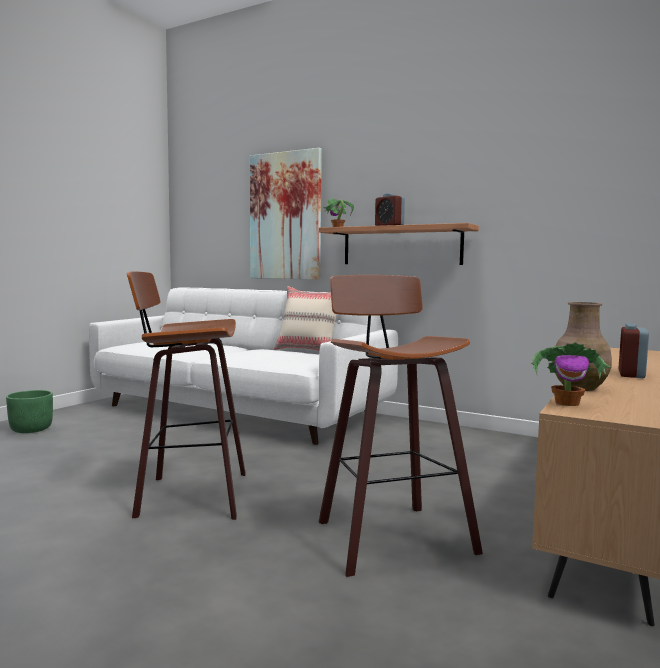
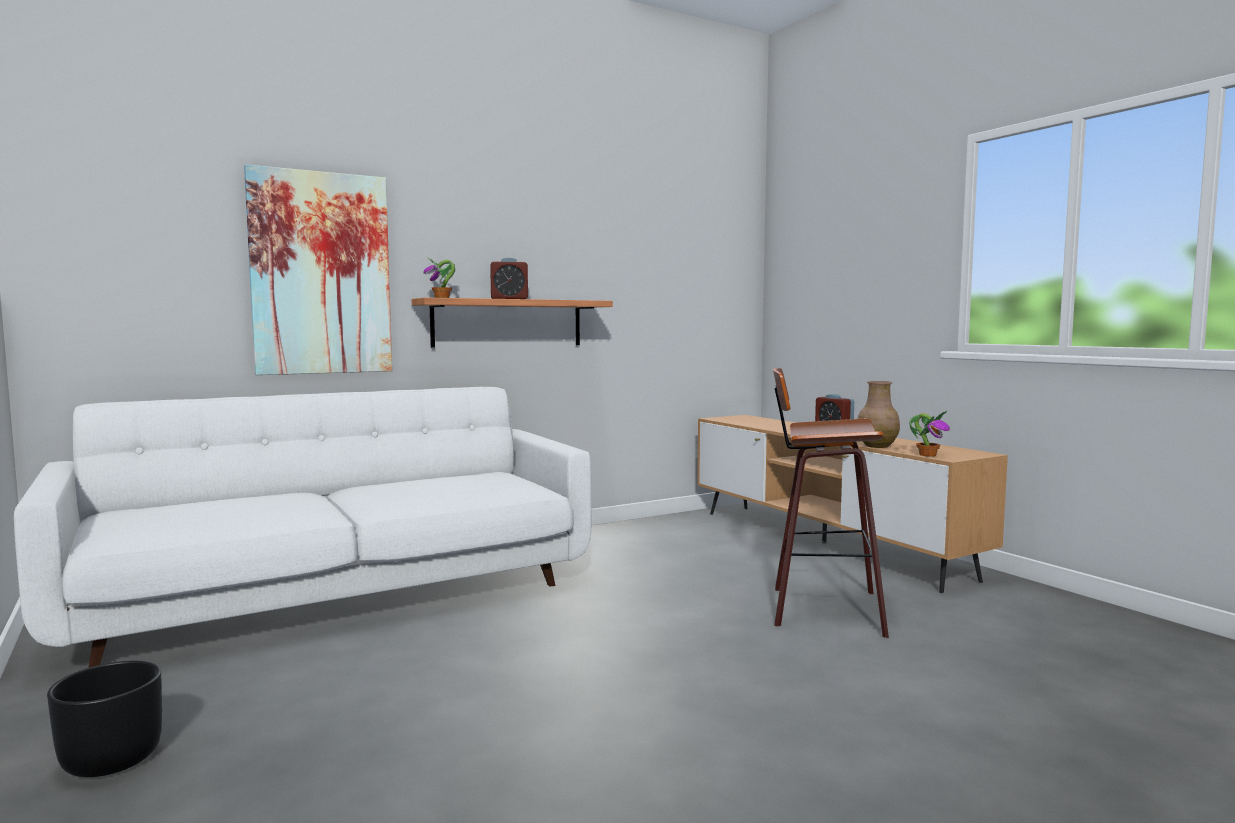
camera: 60 degrees left, 0 degrees up
green planter [6,390,53,433] -> black planter [47,661,162,777]
stool [127,271,246,520] -> none
beige pillow [274,286,337,351] -> none

